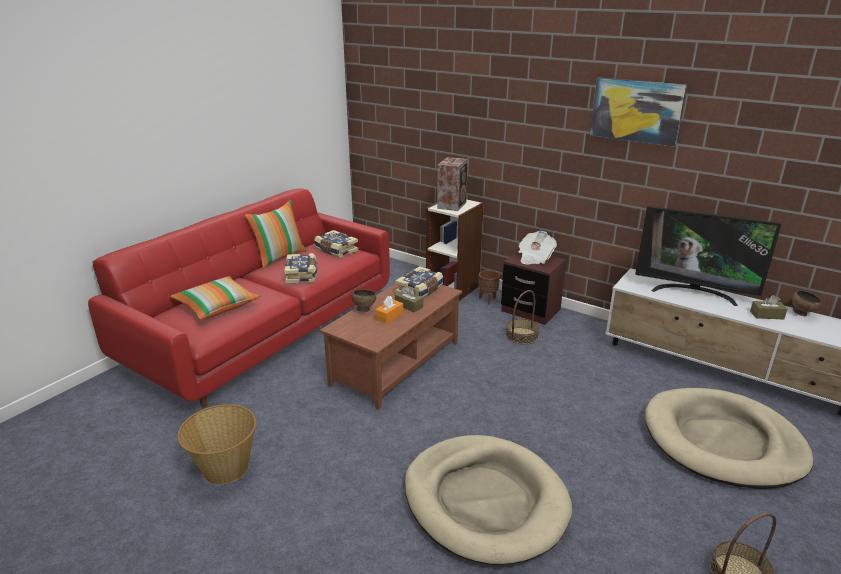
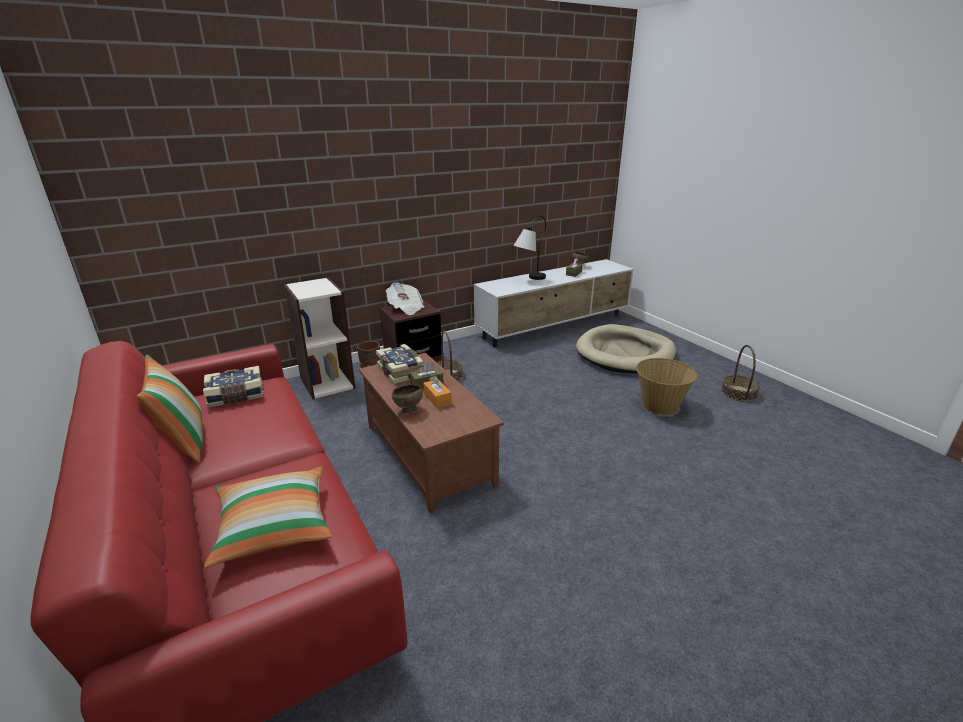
camera: 65 degrees left, 0 degrees up
basket [177,404,256,485] -> basket moved to [636,358,698,415]
book [284,253,318,284] -> none
beige dog bed [405,435,572,565] -> none
speaker [437,157,468,211] -> none
picture [590,77,687,147] -> none
television [635,206,782,306] -> table lamp [513,216,546,280]

